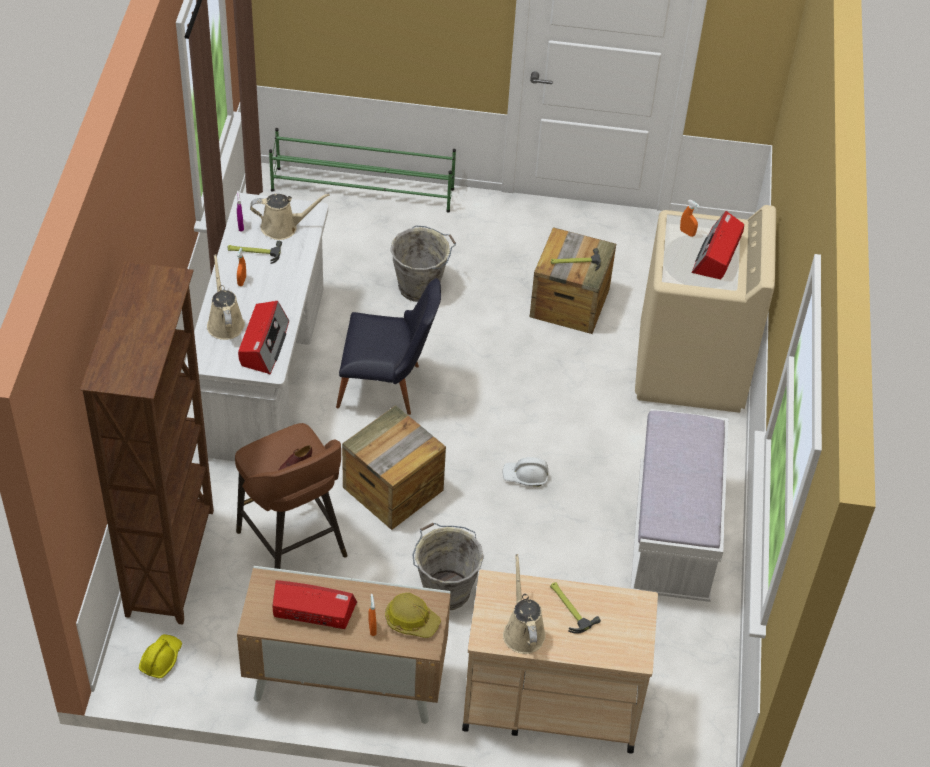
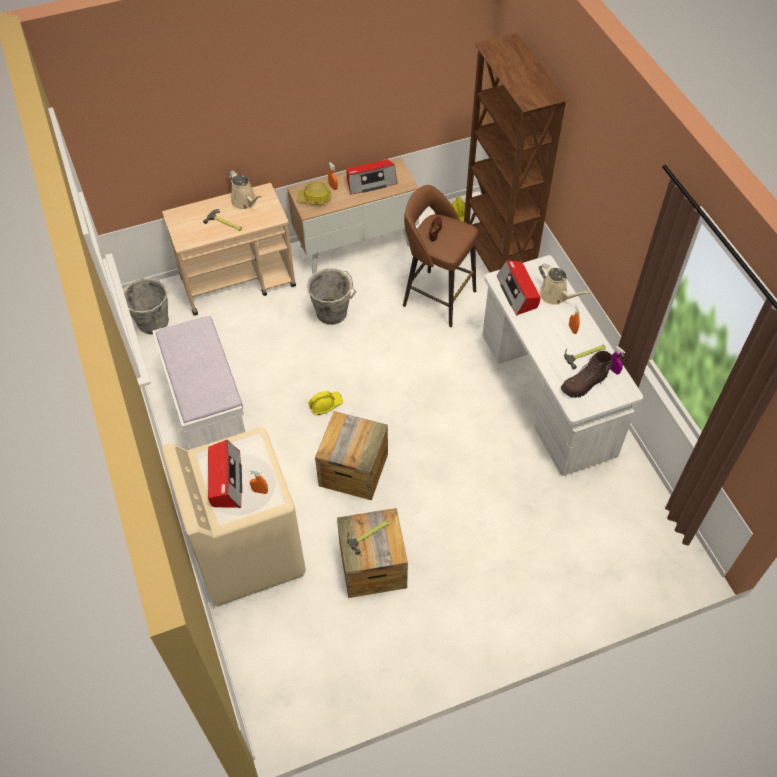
camera: 155 degrees right, 5 degrees up
beige watering can [250,194,330,240] -> brown boot [561,351,614,398]
green shoe rack [269,128,456,212] -> none
black chair [336,278,441,415] -> none
crate [342,405,446,530] -> crate moved to [315,411,388,500]
grey bucket [390,225,456,302] -> grey bucket moved to [122,278,169,335]
white hard hat [502,457,548,486] -> yellow hard hat [308,391,343,415]

